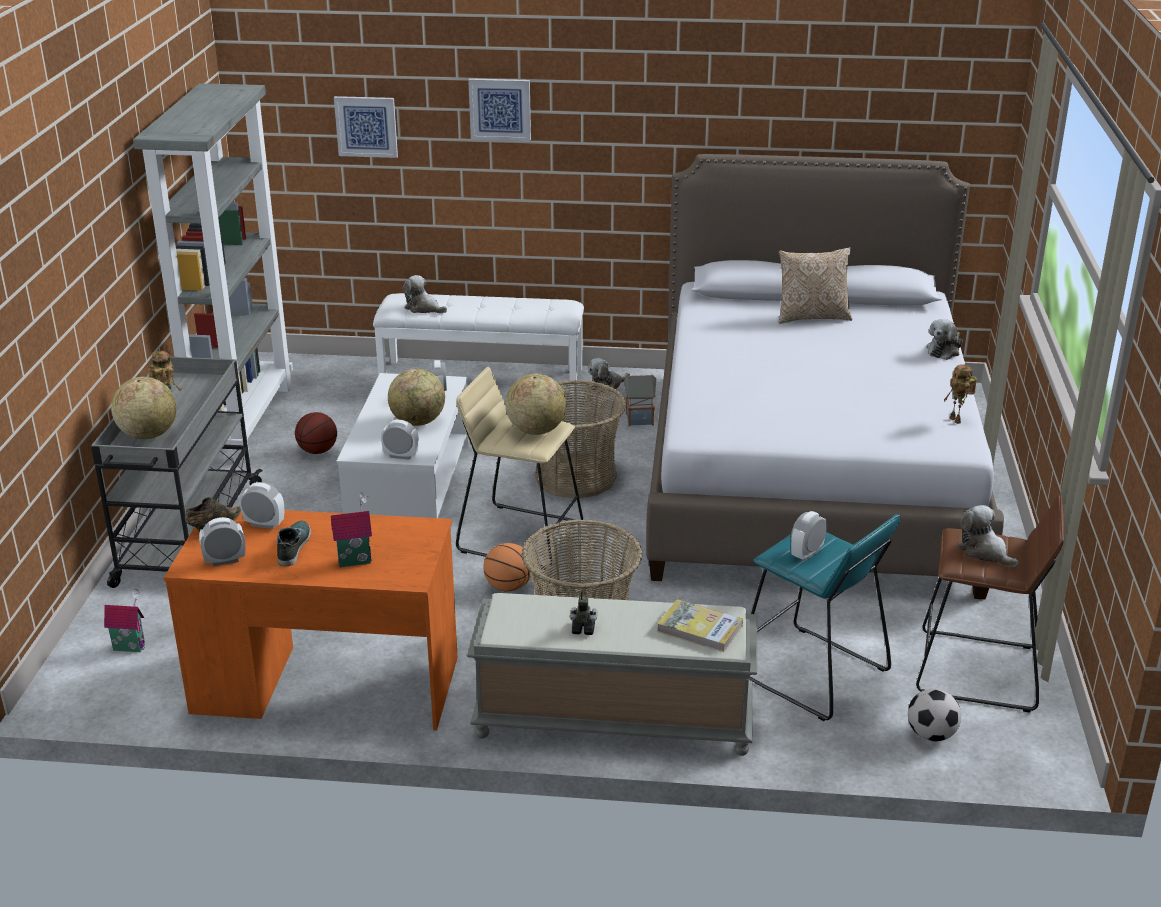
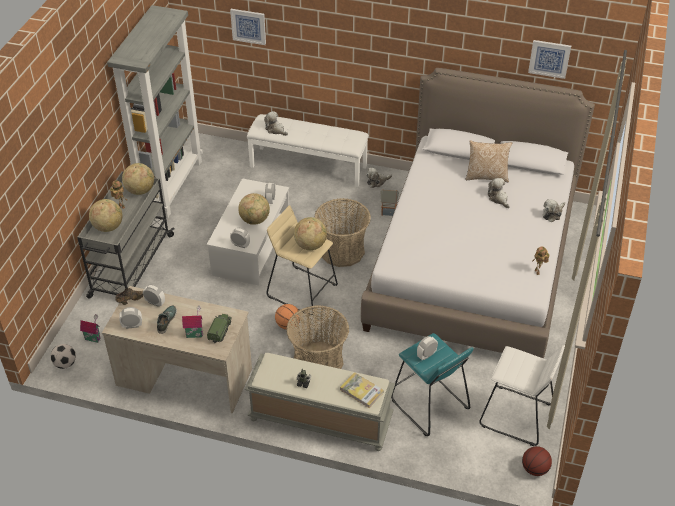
camera: 10 degrees right, 15 degrees up
orange desk [164,507,458,731] -> beige desk [102,286,252,413]
basketball [295,412,337,454] -> basketball moved to [522,446,552,476]
picture [468,78,531,141] -> picture moved to [528,40,571,79]
football [908,689,961,742] -> football moved to [51,344,76,369]
brown stool [916,495,1064,713] -> white stool [479,345,565,446]
plush toy [958,505,1019,567] -> plush toy moved to [488,178,510,208]
none -> globe [122,163,154,195]
none -> toy truck [207,314,232,343]

